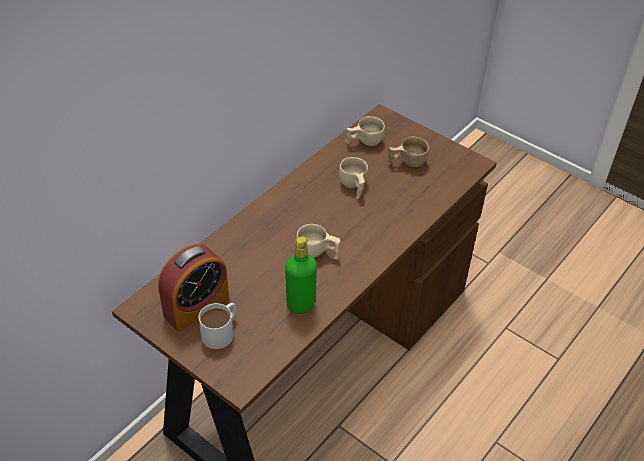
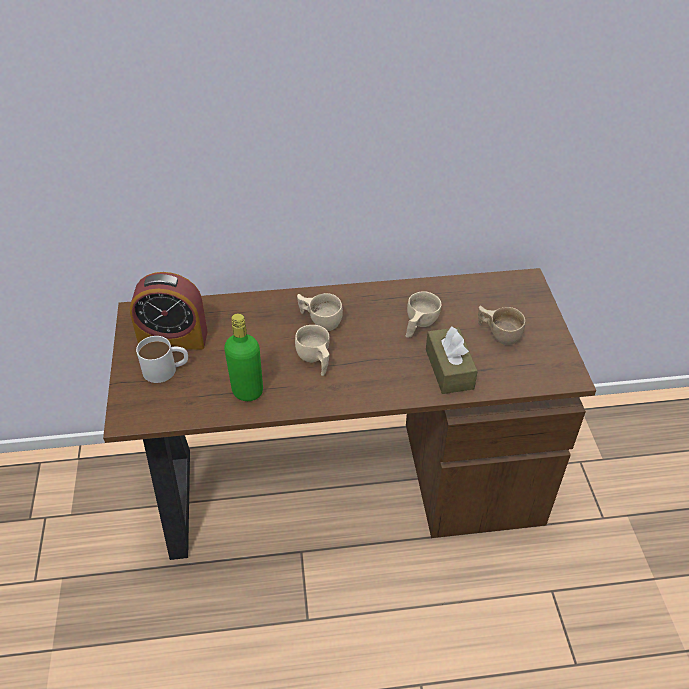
camera: 45 degrees right, 0 degrees up
beige cup [345,116,385,146] -> beige cup moved to [297,293,343,331]
none -> brown tissue box [426,326,478,394]

